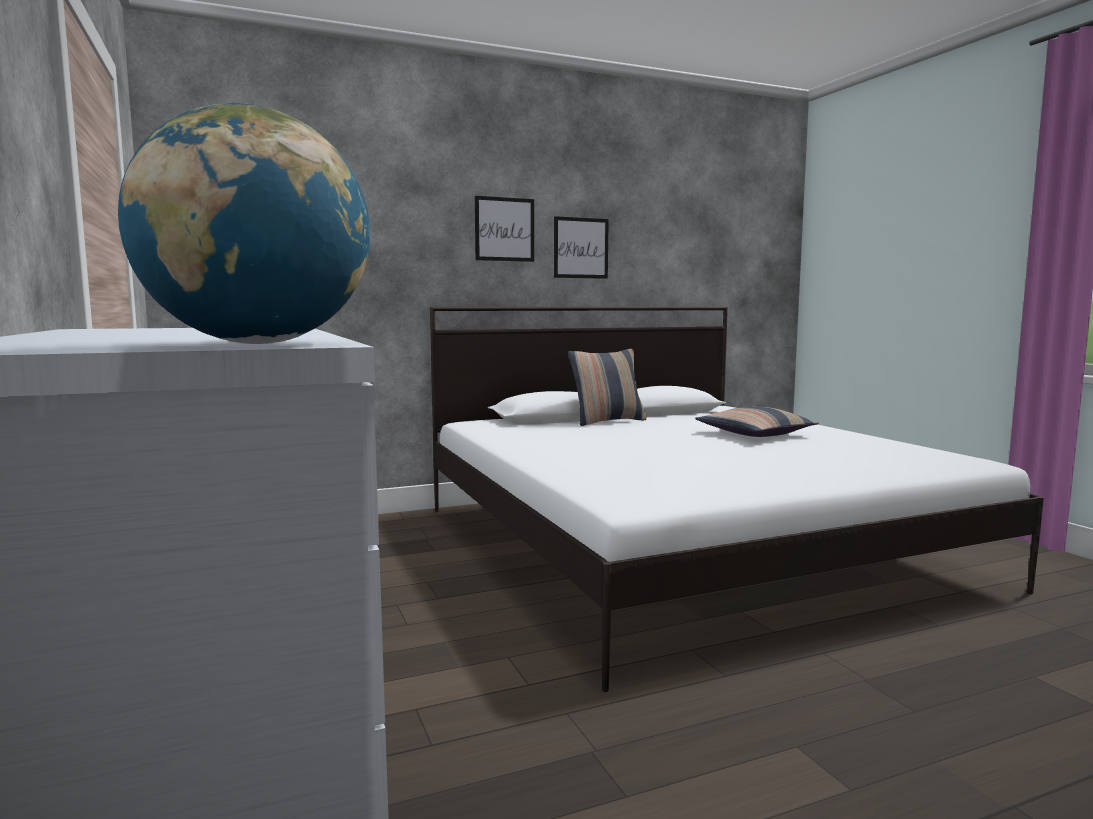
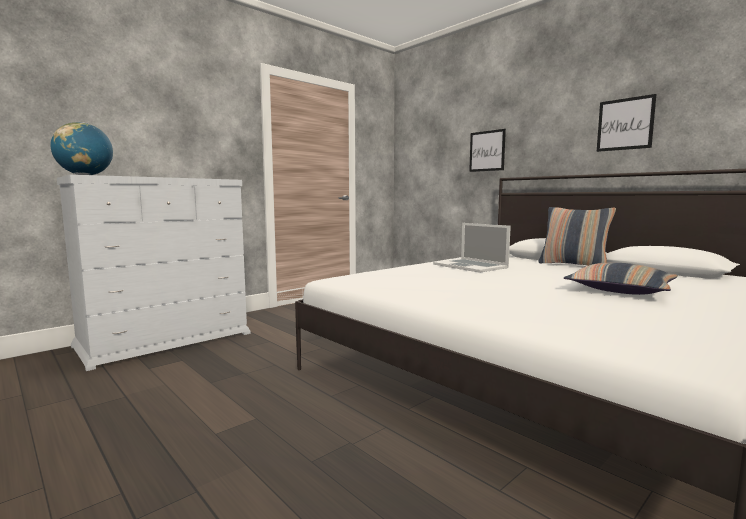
camera: 70 degrees right, 0 degrees up
picture [475,196,534,262] -> picture moved to [469,129,506,172]
none -> laptop [433,223,511,273]

